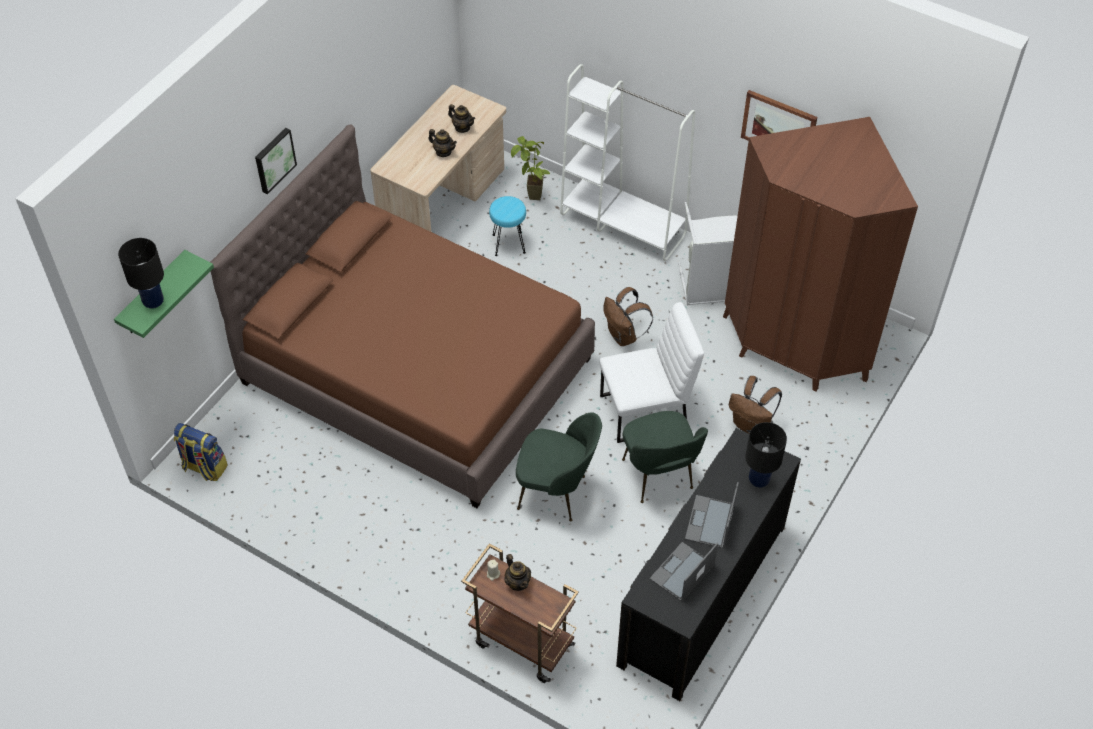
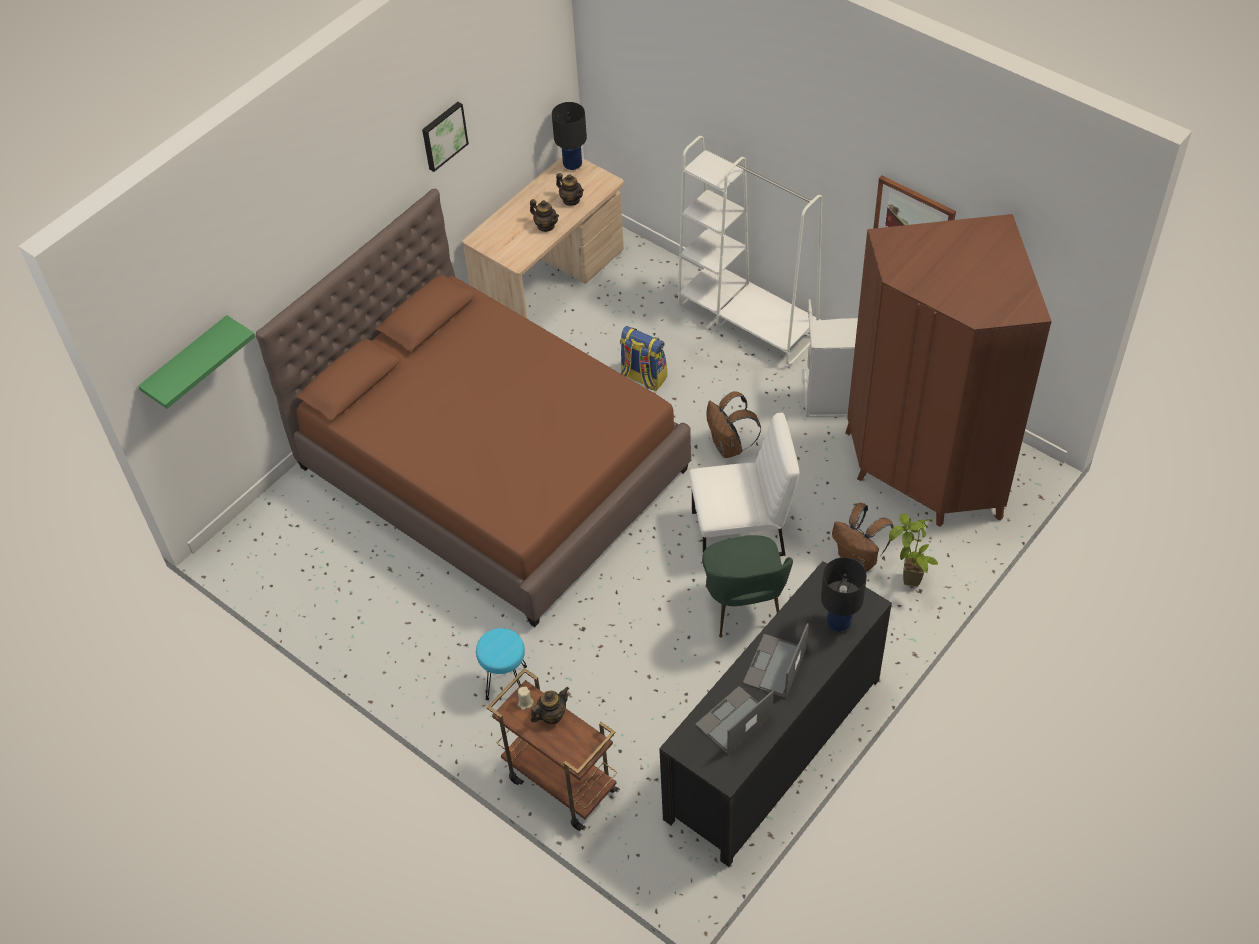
camera: 10 degrees right, 0 degrees up
black table lamp [118,238,164,308] -> black table lamp moved to [552,102,587,170]
backpack [174,423,228,481] -> backpack moved to [620,326,667,391]
picture [255,128,297,194] -> picture moved to [422,102,469,172]
turquoise stool [489,196,526,256] -> turquoise stool moved to [476,628,527,700]
teapot [504,554,531,591] -> teapot turned 105 degrees counterclockwise [531,687,569,724]
potted plant [511,136,550,200] -> potted plant moved to [889,513,938,587]
green chair [516,412,602,522] -> none

